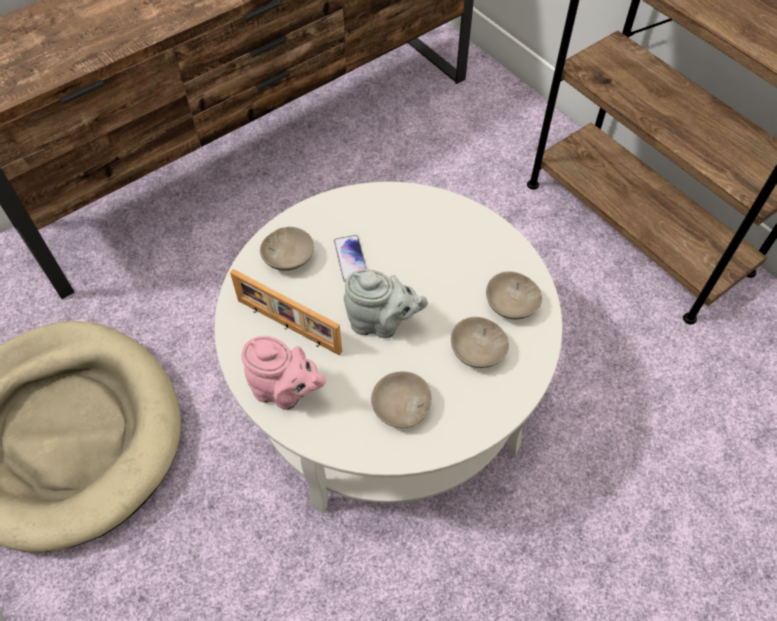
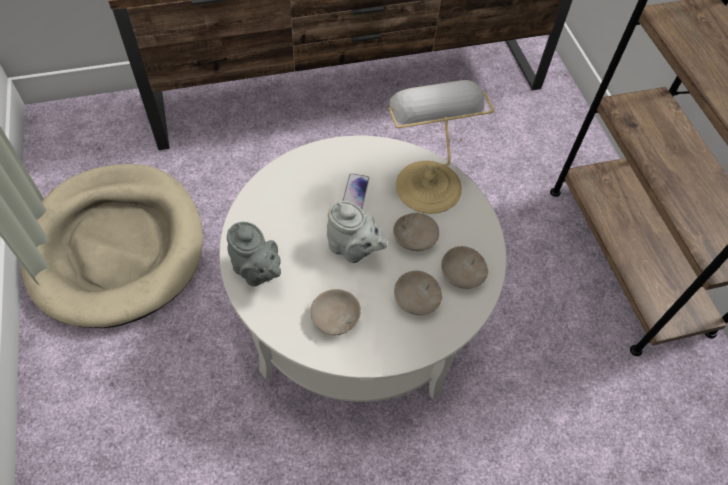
camera: 20 degrees right, 0 degrees up
picture frame [230,269,342,355] -> none
pink teapot [242,336,326,410] -> grey teapot [227,222,281,286]
beige bowl [260,227,314,271] -> beige bowl moved to [393,212,439,251]
none -> table lamp [388,80,494,214]

